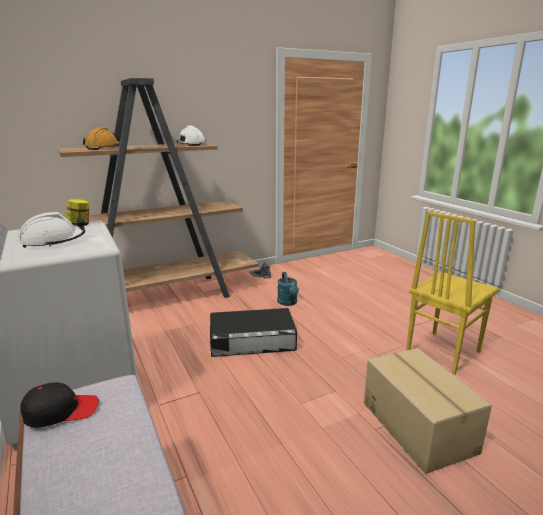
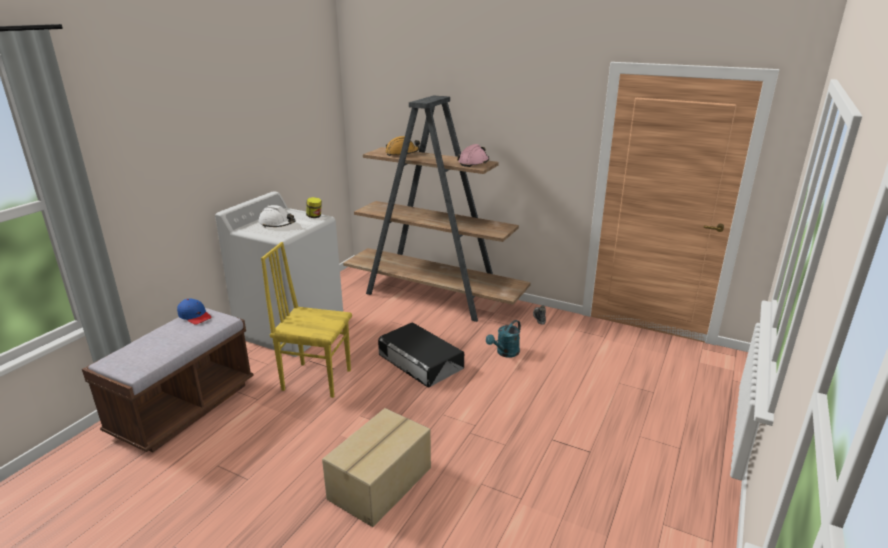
camera: 55 degrees right, 5 degrees up
black cap [20,382,99,428] -> blue cap [177,299,212,324]
white hard hat [177,126,206,146] -> pink hard hat [457,144,489,167]
yellow chair [406,211,499,375] -> yellow chair moved to [261,242,352,398]

